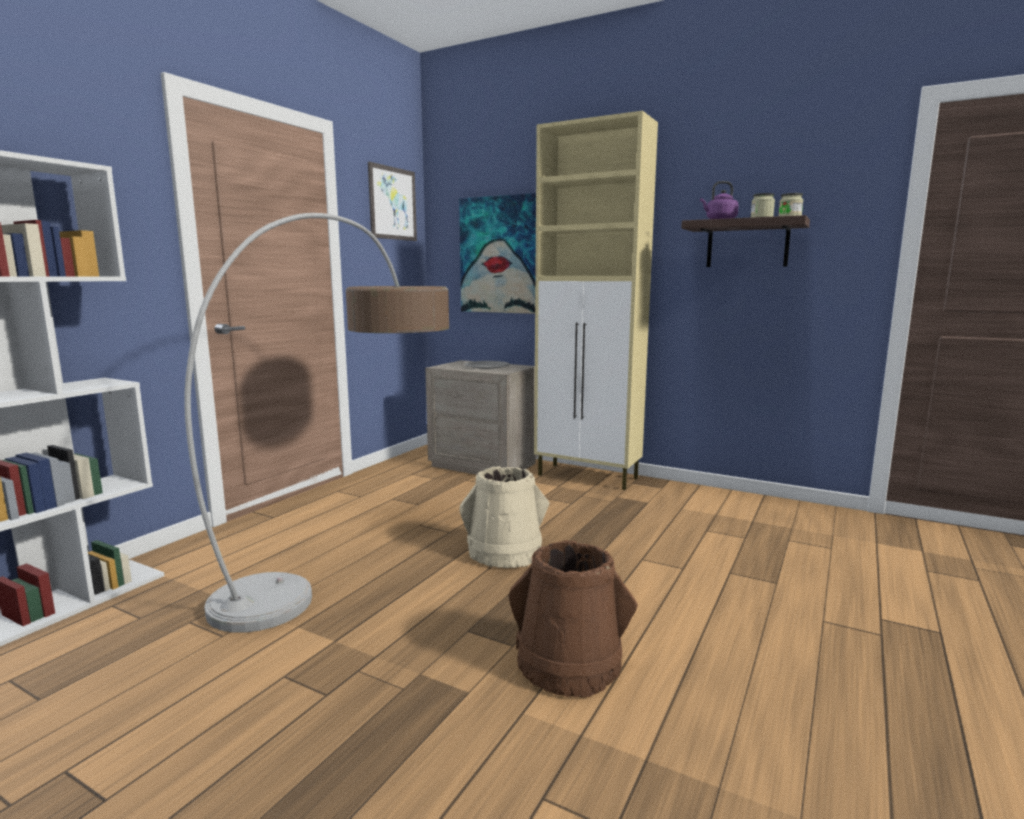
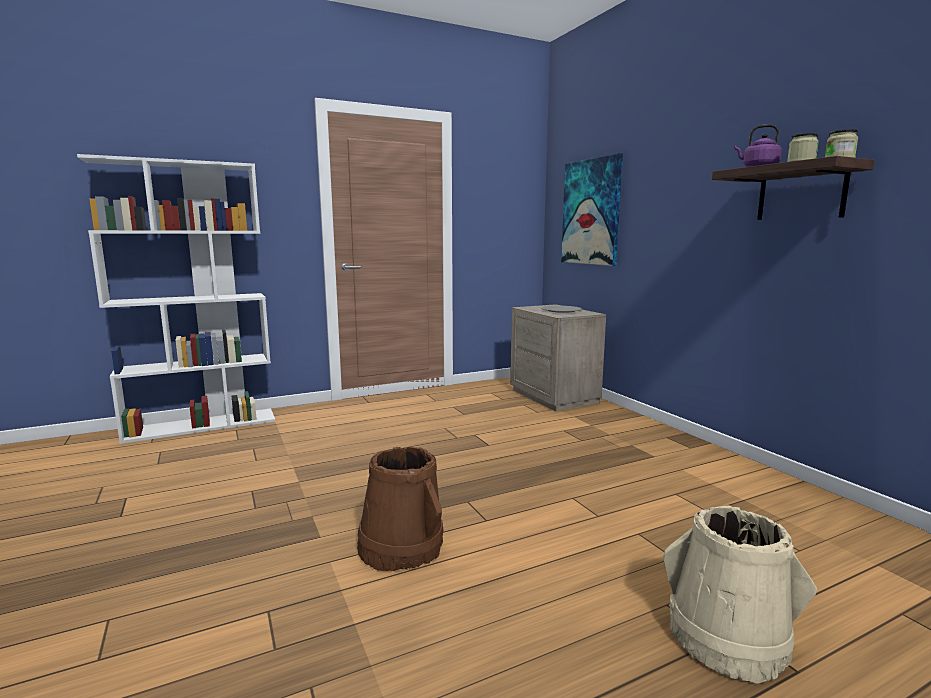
camera: 35 degrees right, 0 degrees up
floor lamp [184,213,449,633] -> none
picture [368,162,417,241] -> none
beige bucket [460,466,549,568] -> beige bucket moved to [663,505,817,683]
beige cabinet [534,111,658,490] -> none

